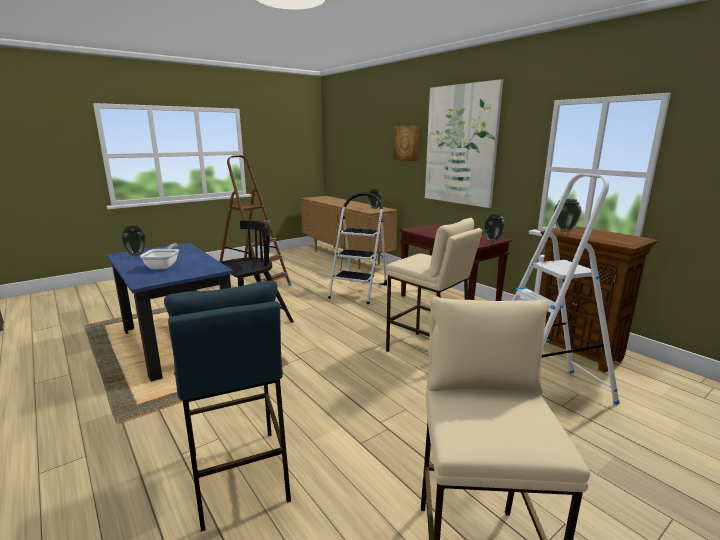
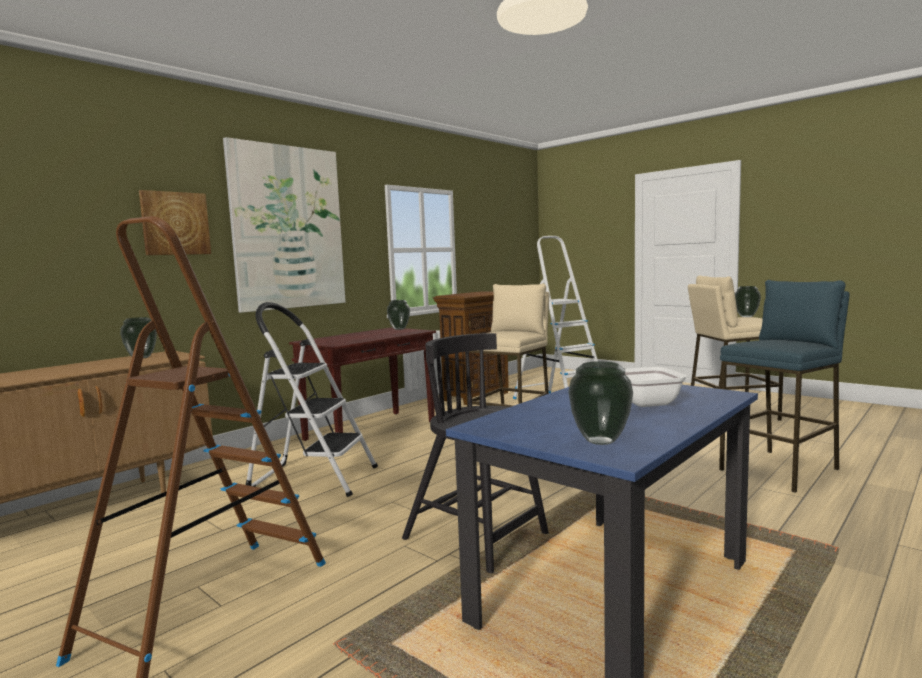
camera: 100 degrees left, 10 degrees down
vase [554,199,581,232] -> vase moved to [735,286,761,317]

